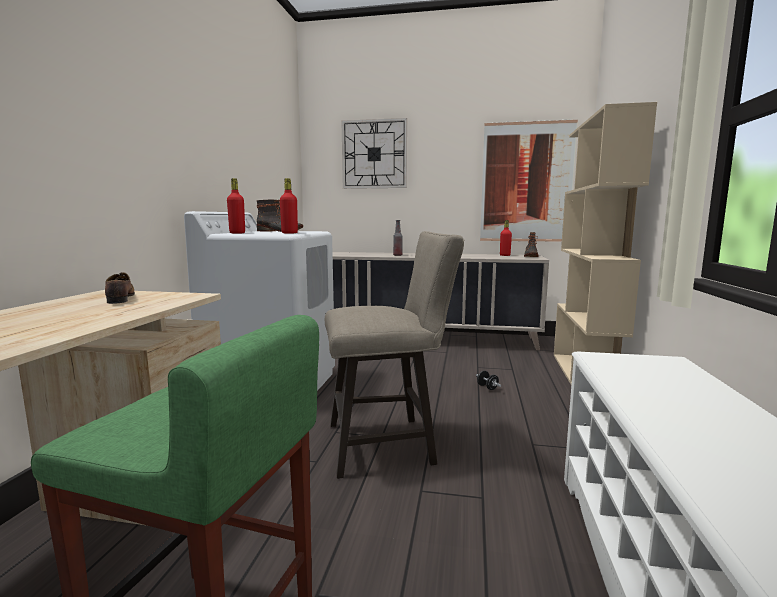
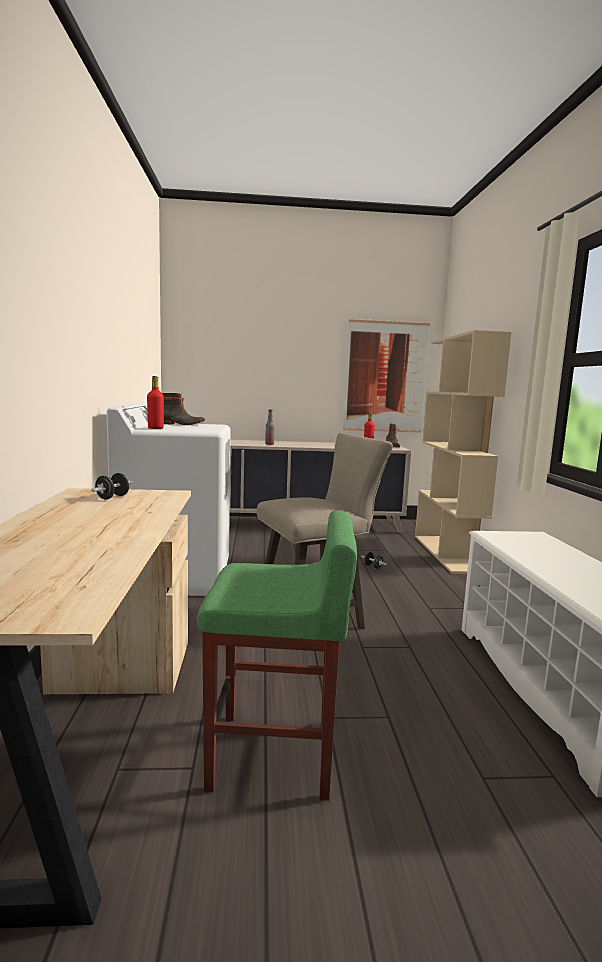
camera: 15 degrees left, 0 degrees up
shoe [105,272,135,304] -> black dumbbell [91,473,132,499]
red bottle [280,178,298,233] -> none
wall clock [342,118,407,189] -> none

